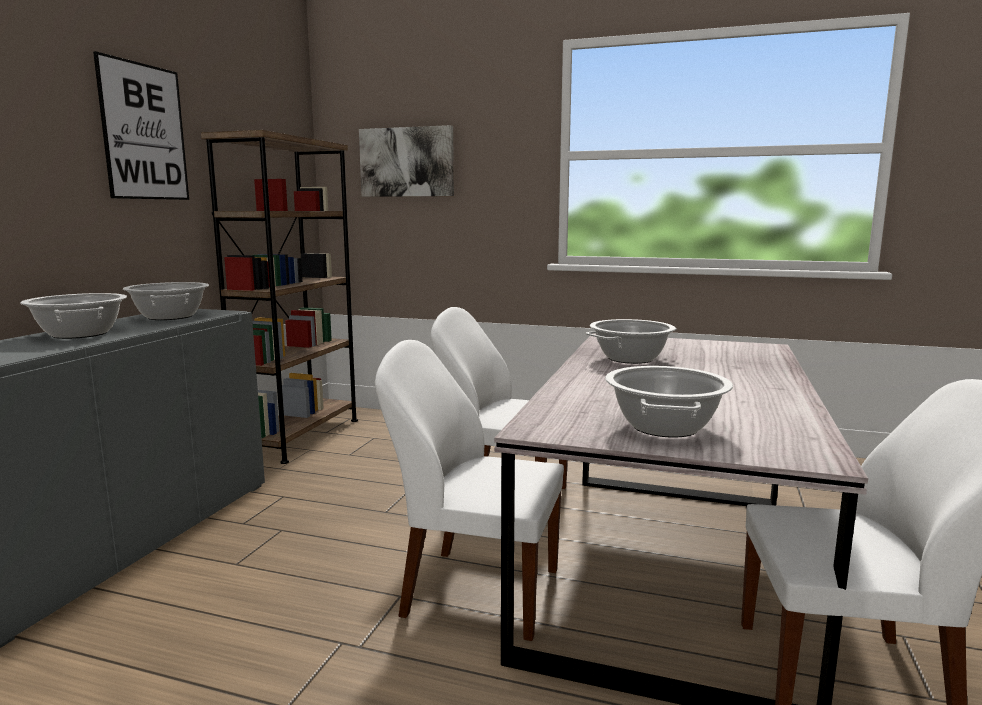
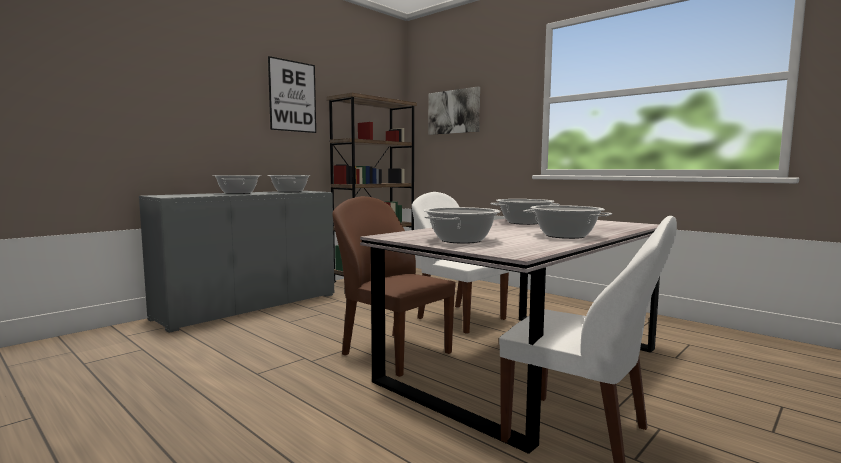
camera: 25 degrees right, 5 degrees down
white chair [375,340,564,641] -> brown chair [332,196,456,377]
none -> cooking pot [523,205,612,239]

